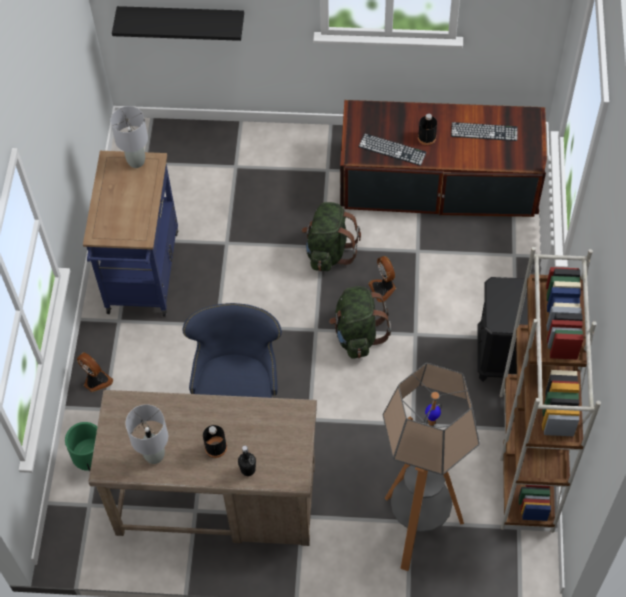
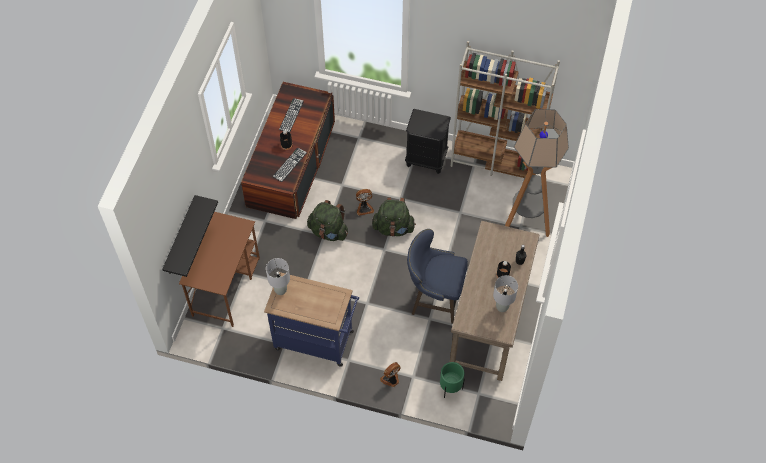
camera: 80 degrees left, 0 degrees up
none -> brown desk [179,212,260,327]

